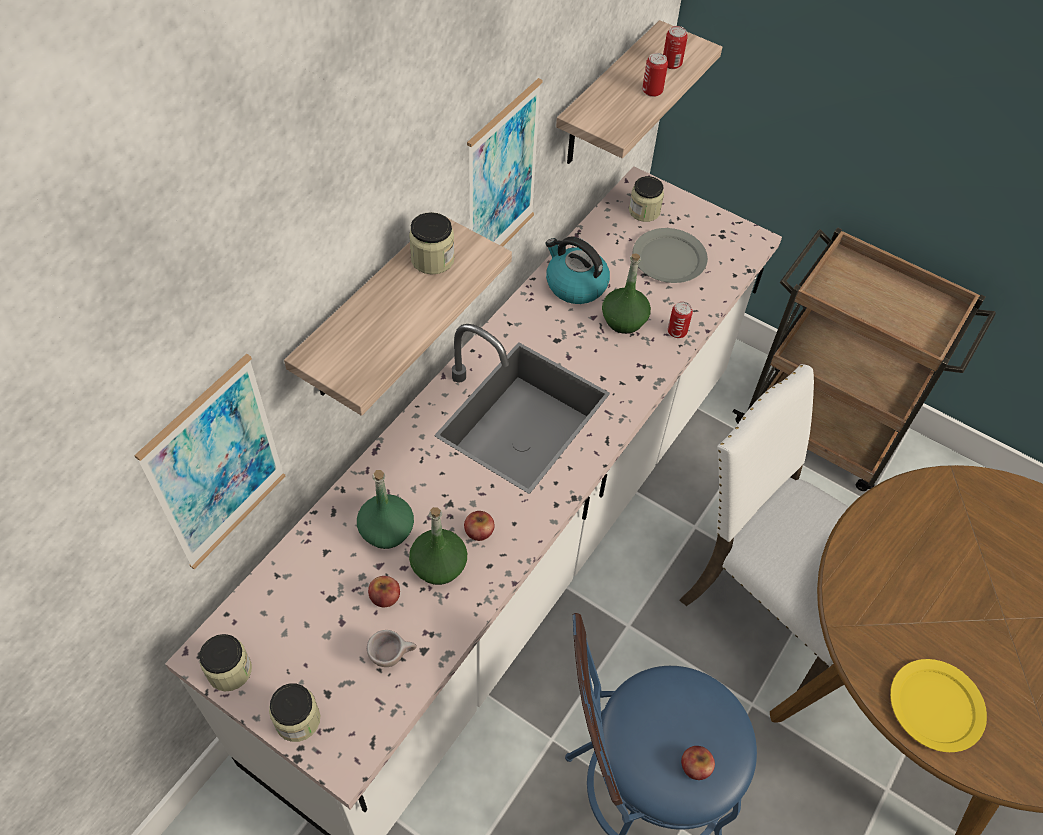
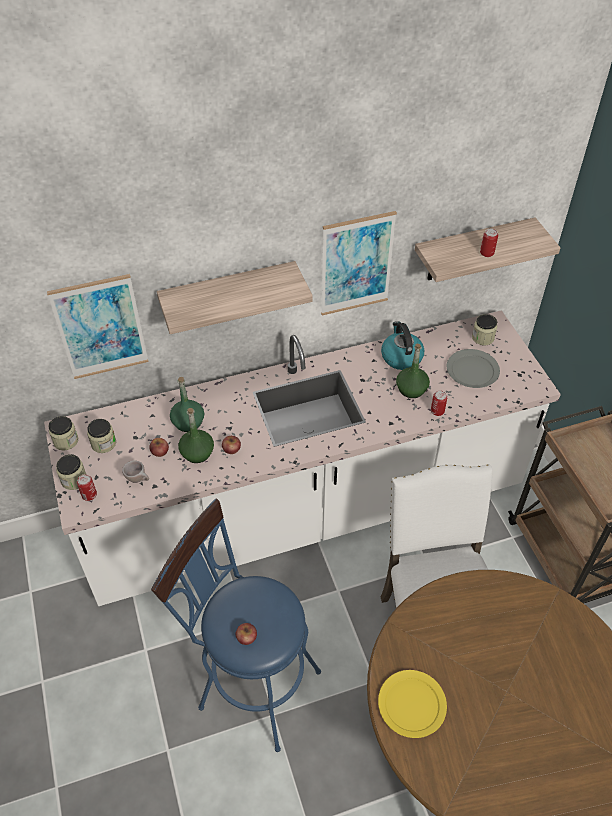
camera: 40 degrees right, 5 degrees down
jar [409,212,455,275] -> jar moved to [87,419,116,453]
can [663,26,688,69] -> can moved to [77,474,97,501]

